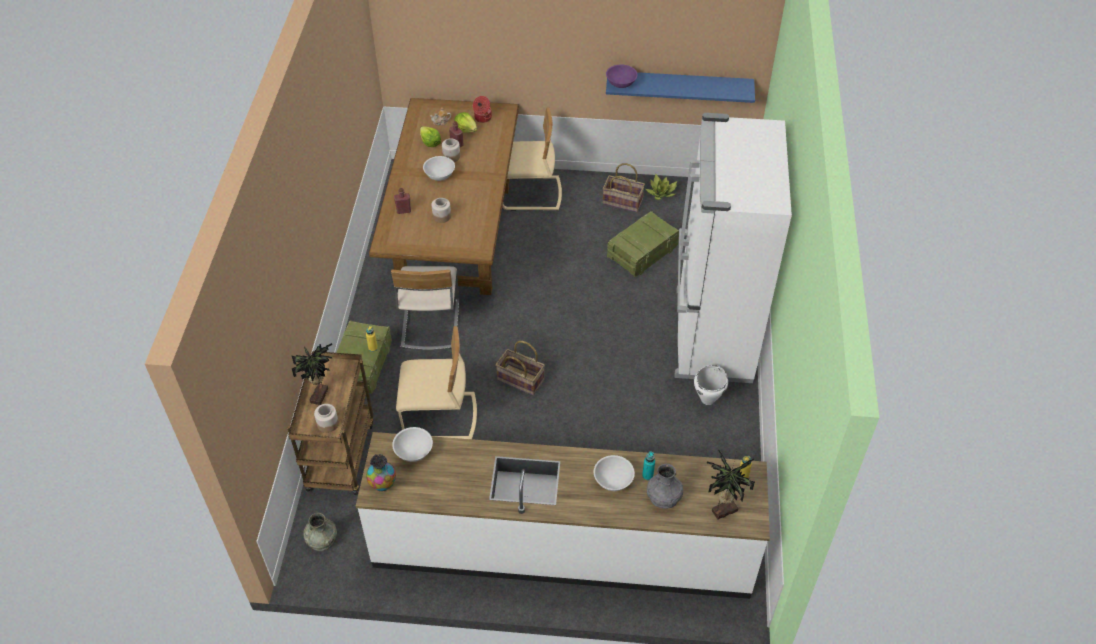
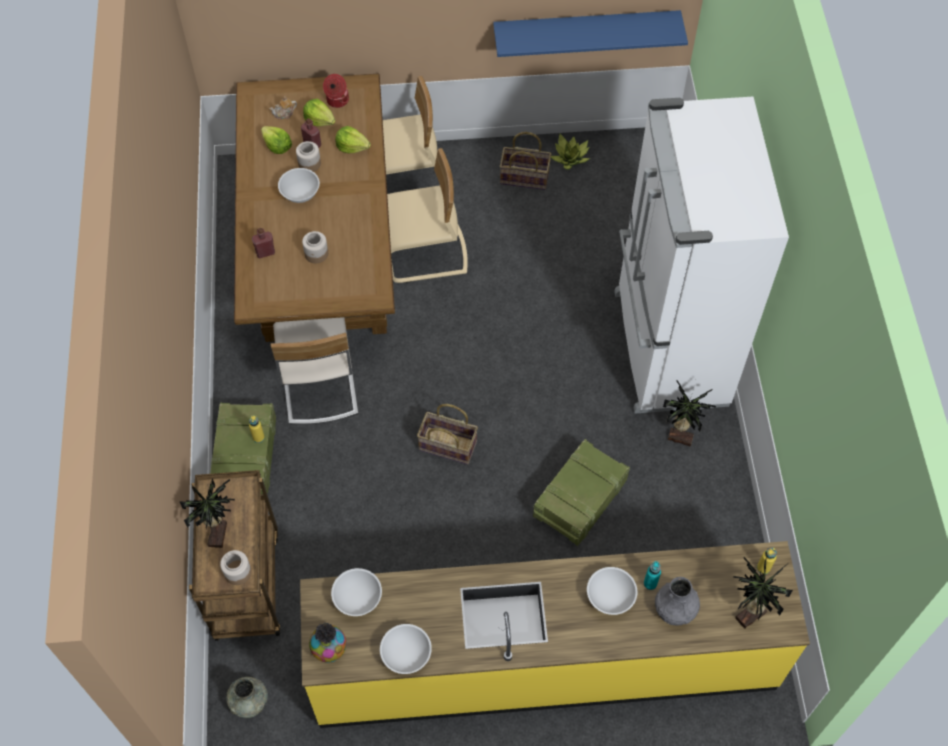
camera: 10 degrees left, 10 degrees up
white counter [356,432,770,599] -> yellow counter [300,541,810,728]
beige chair [396,326,477,439] -> beige chair moved to [387,148,468,283]
purple bowl [606,64,638,88] -> none
crate [607,211,679,277] -> crate moved to [533,439,630,546]
white cooking pot [694,365,728,405] -> potted plant [663,380,716,447]
none -> lettuce [335,126,371,153]
none -> white bowl [380,624,432,674]

